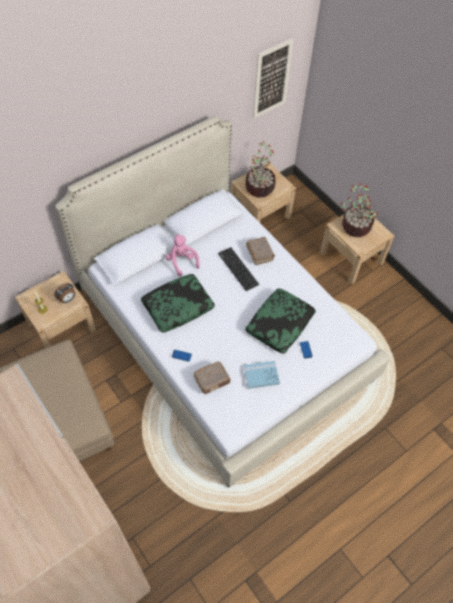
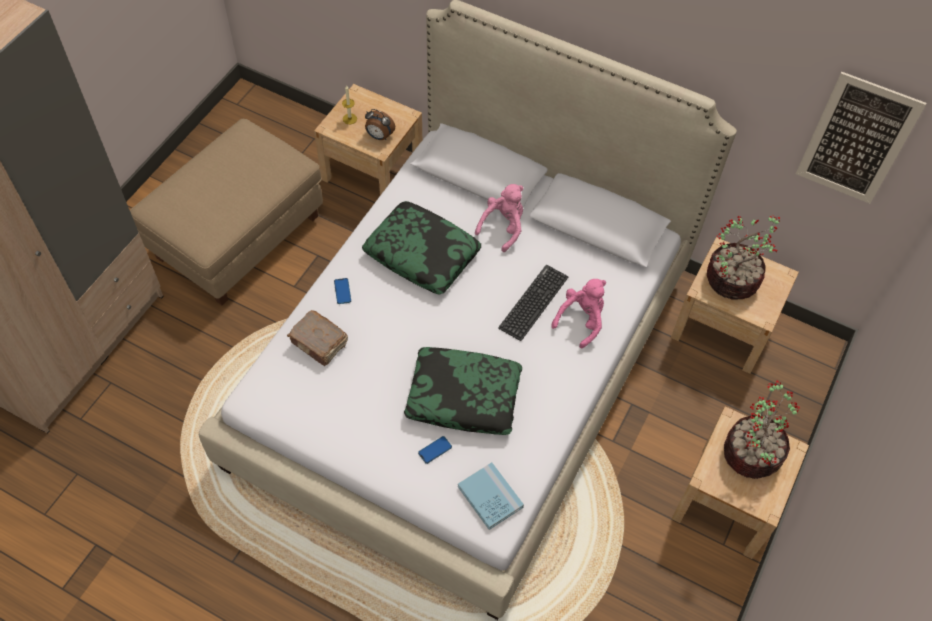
camera: 65 degrees right, 0 degrees up
blue book [244,361,280,389] -> blue book moved to [458,462,524,530]
brown book [246,237,275,265] -> pink plush toy [551,279,606,348]

